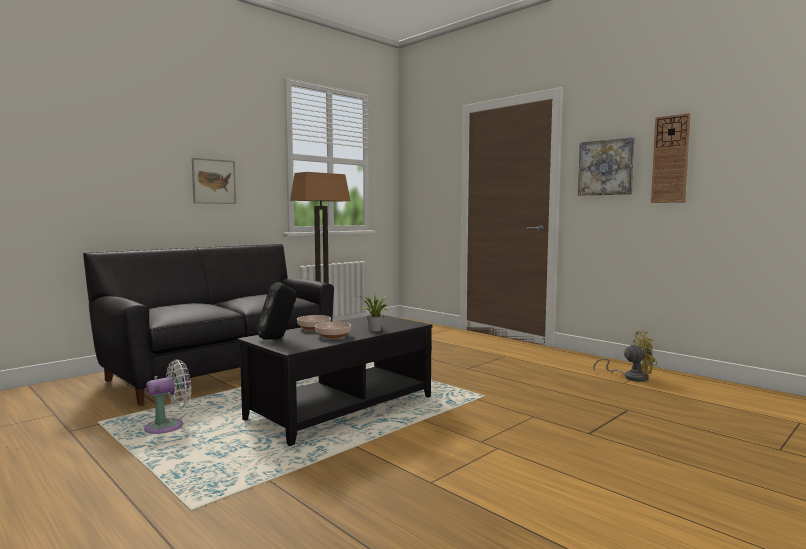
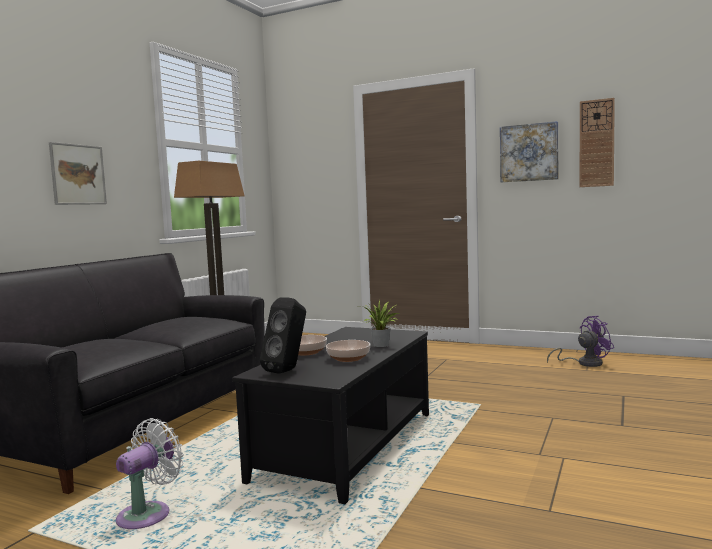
camera: 20 degrees left, 0 degrees up
yellow fan [593,331,658,382] -> purple fan [547,316,614,367]

